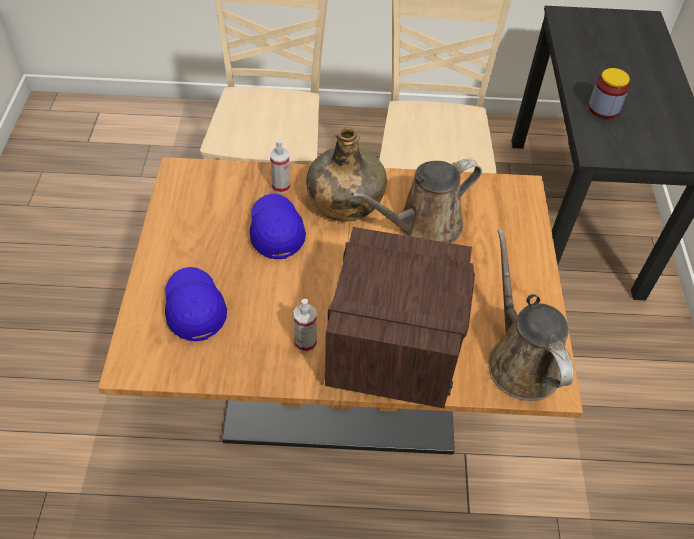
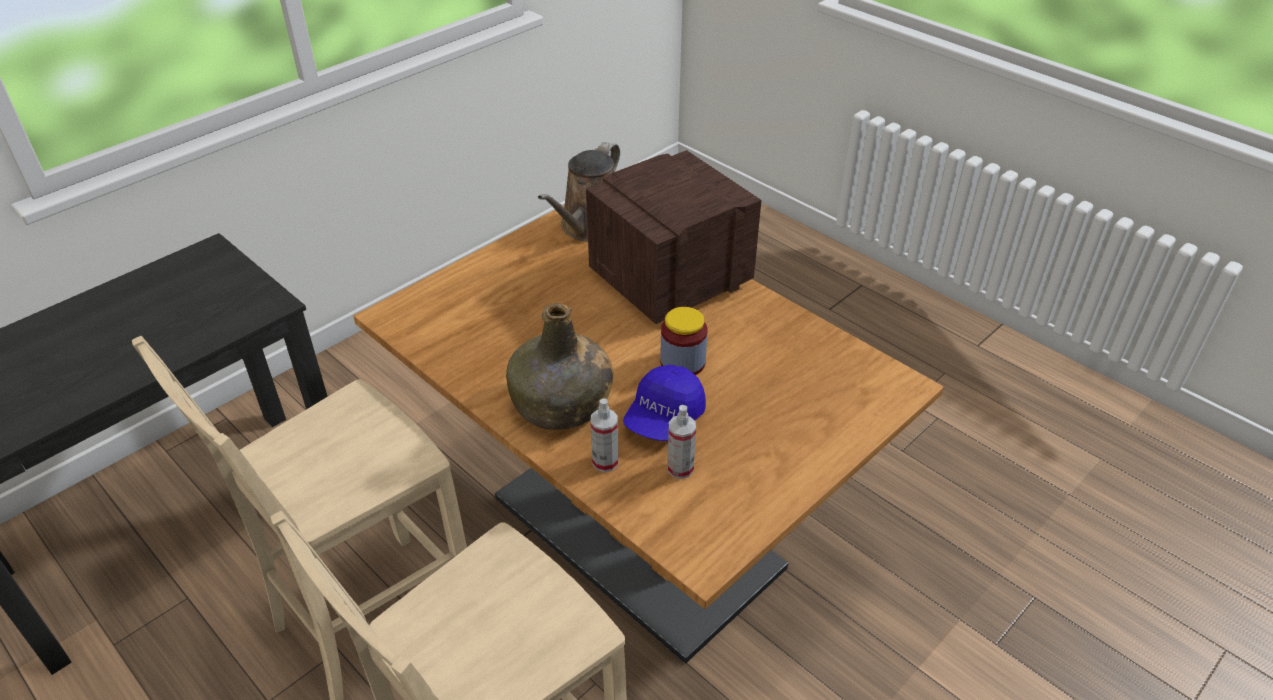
camera: 135 degrees left, 10 degrees down
blue cap [165,267,227,341] -> none
spray bottle [294,299,317,352] -> spray bottle moved to [667,405,696,479]
brown watering can [351,159,482,243] -> none
jar [588,68,630,119] -> jar moved to [660,307,707,375]

